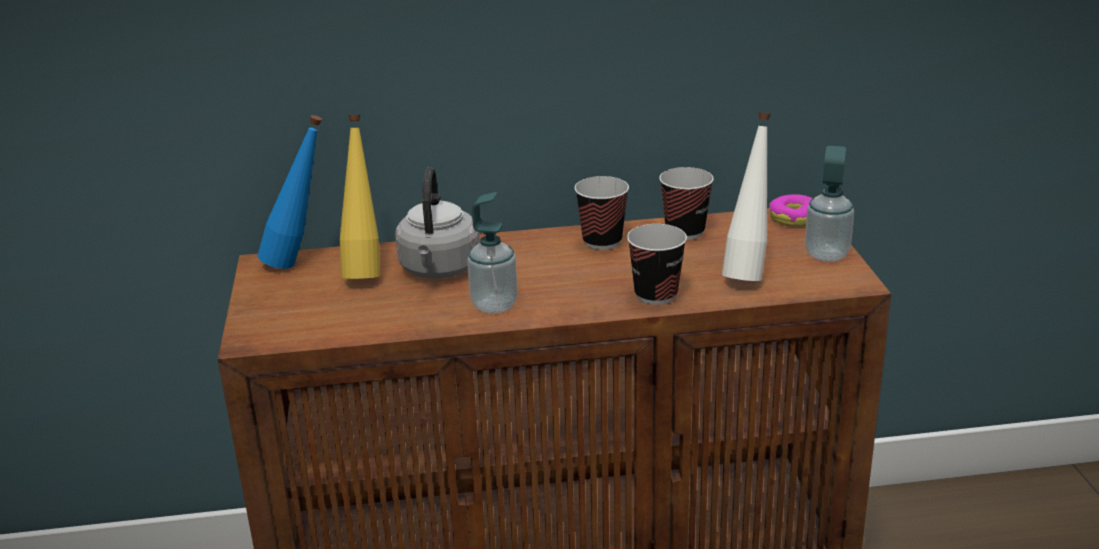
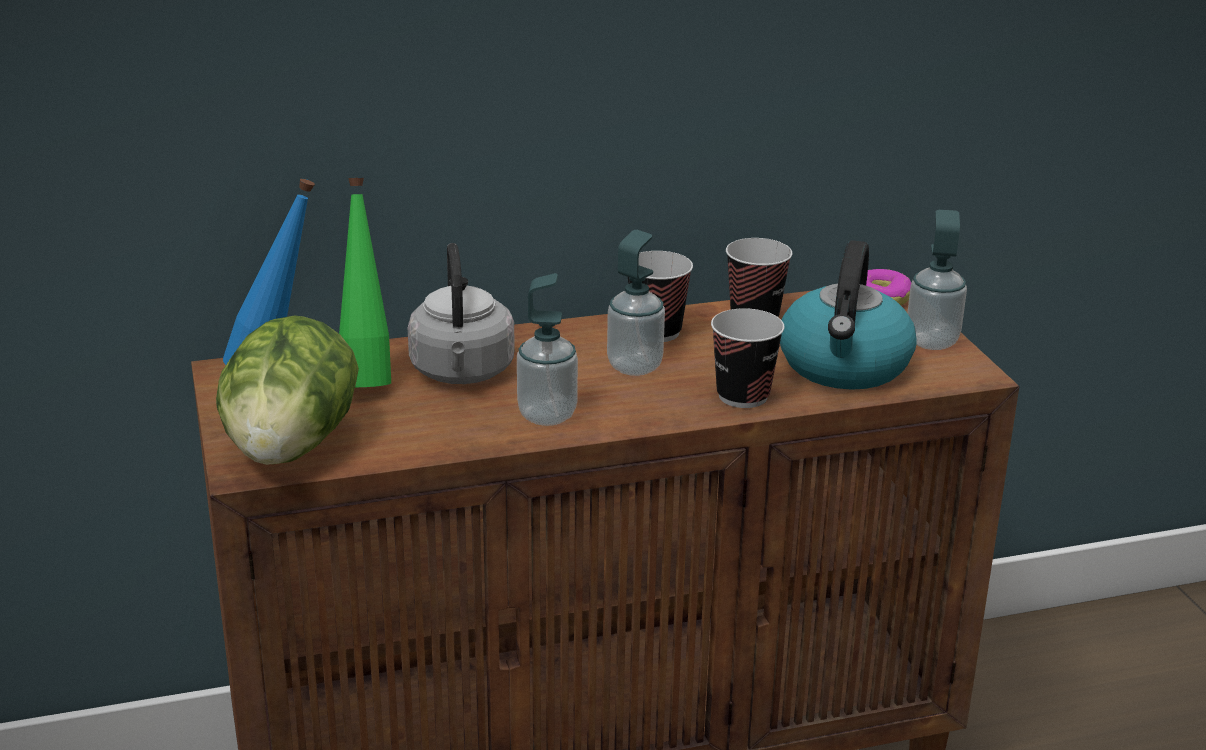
camera: 10 degrees left, 0 degrees up
yellow bottle [340,115,380,279] -> green bottle [339,178,391,387]
white bottle [722,112,771,281] -> kettle [780,240,917,390]
none -> lettuce [216,315,359,465]
none -> soap dispenser [607,230,665,376]

